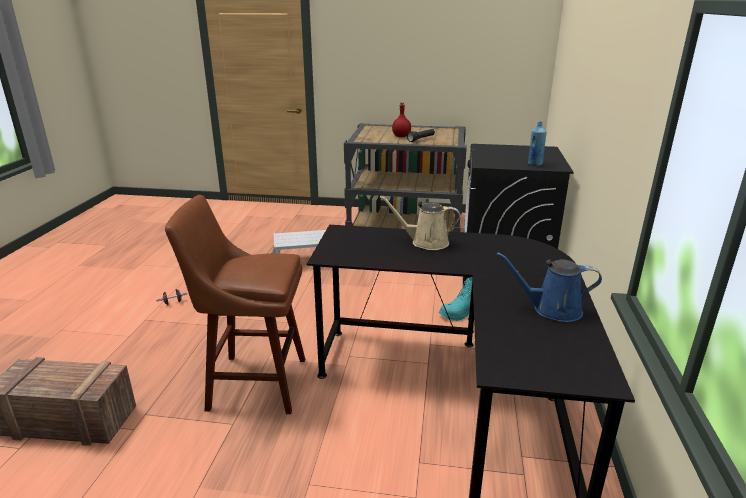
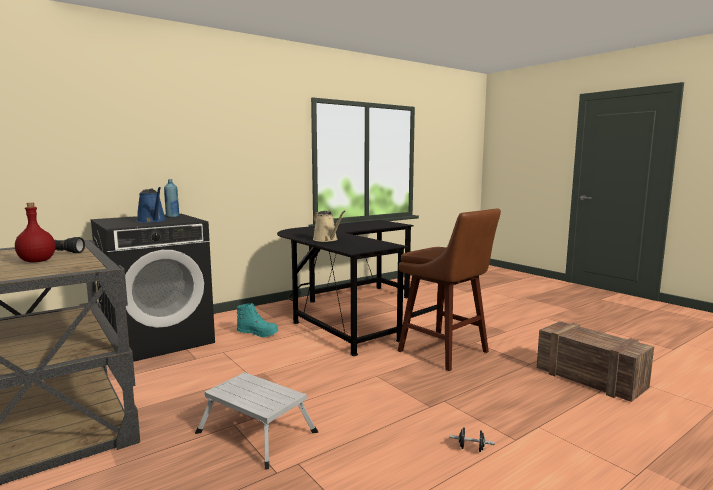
camera: 135 degrees left, 15 degrees down
blue watering can [496,252,602,322] -> blue watering can moved to [136,187,166,223]

